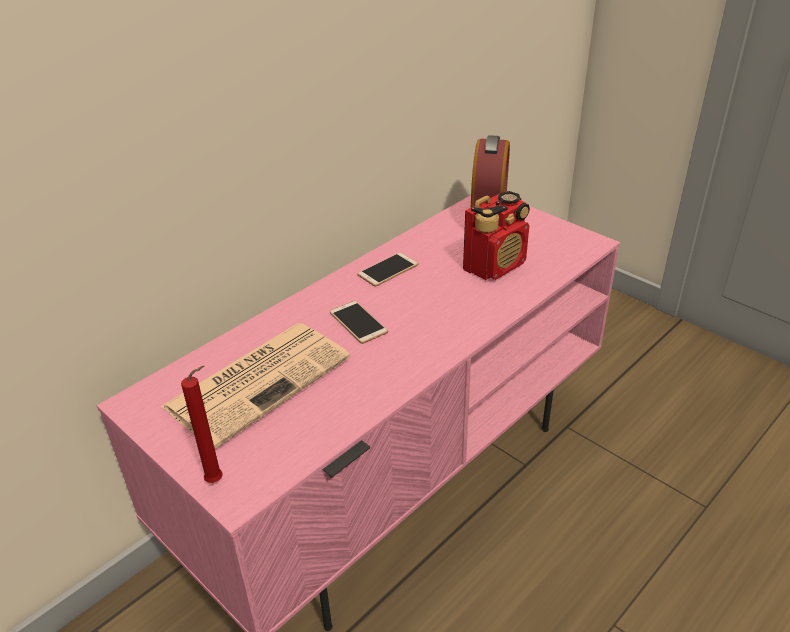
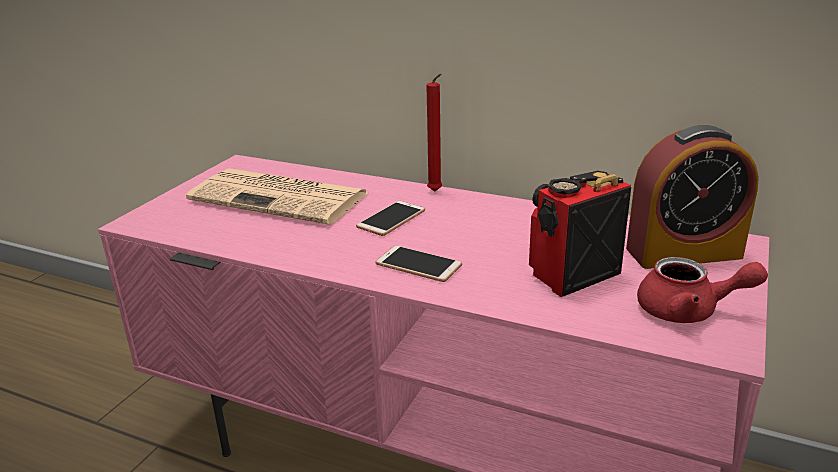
camera: 70 degrees right, 10 degrees down
red candle [181,366,223,483] -> red candle moved to [426,74,442,191]
phone [358,253,418,287] -> phone moved to [375,246,462,282]
radio [463,191,530,280] -> radio turned 120 degrees clockwise [529,171,631,297]
none -> red teapot [637,257,768,323]

